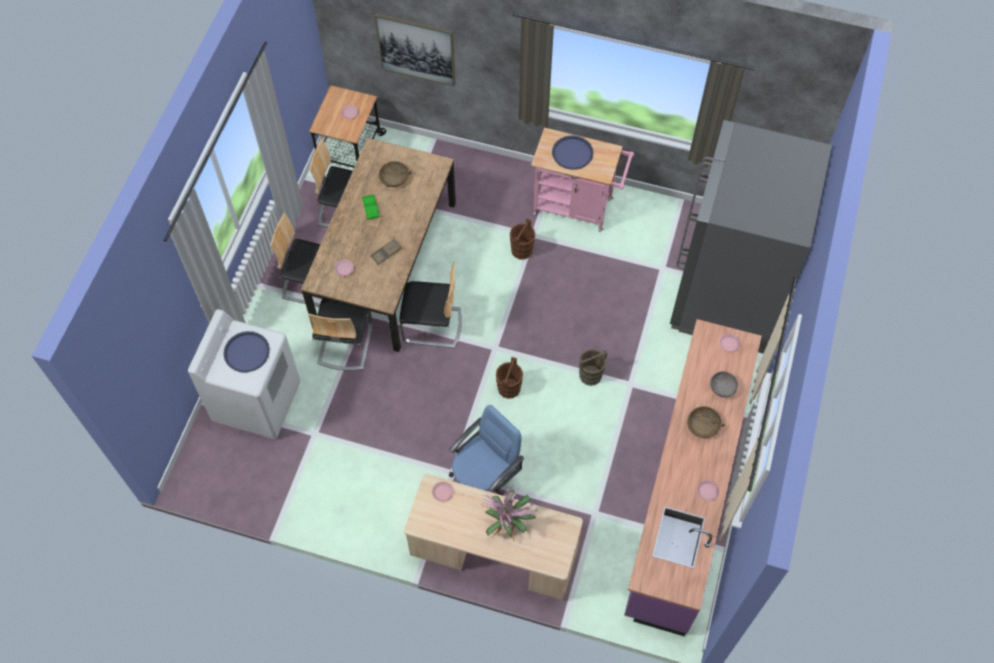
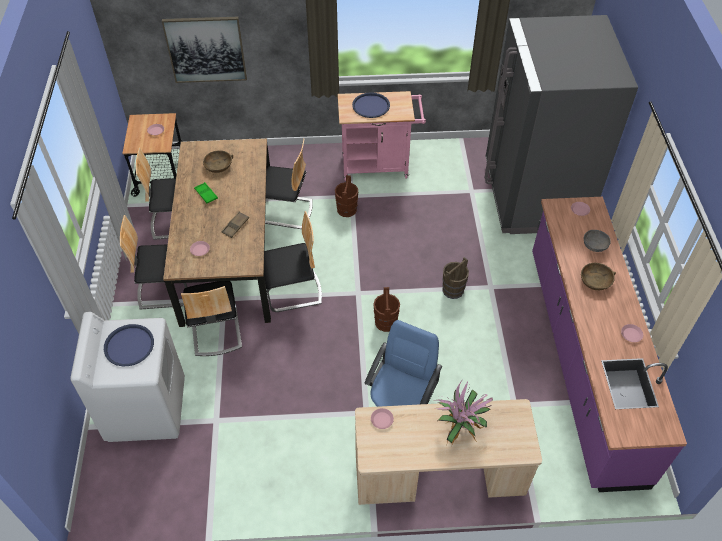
camera: 20 degrees left, 10 degrees down
none -> chair [265,138,312,229]

